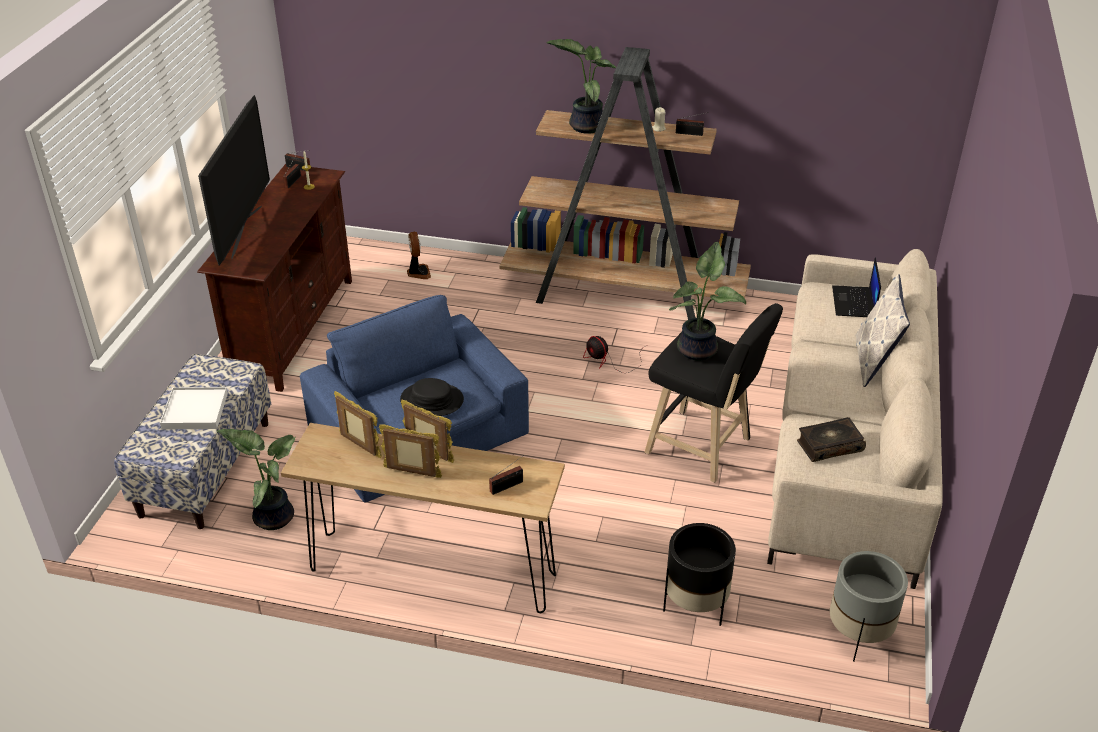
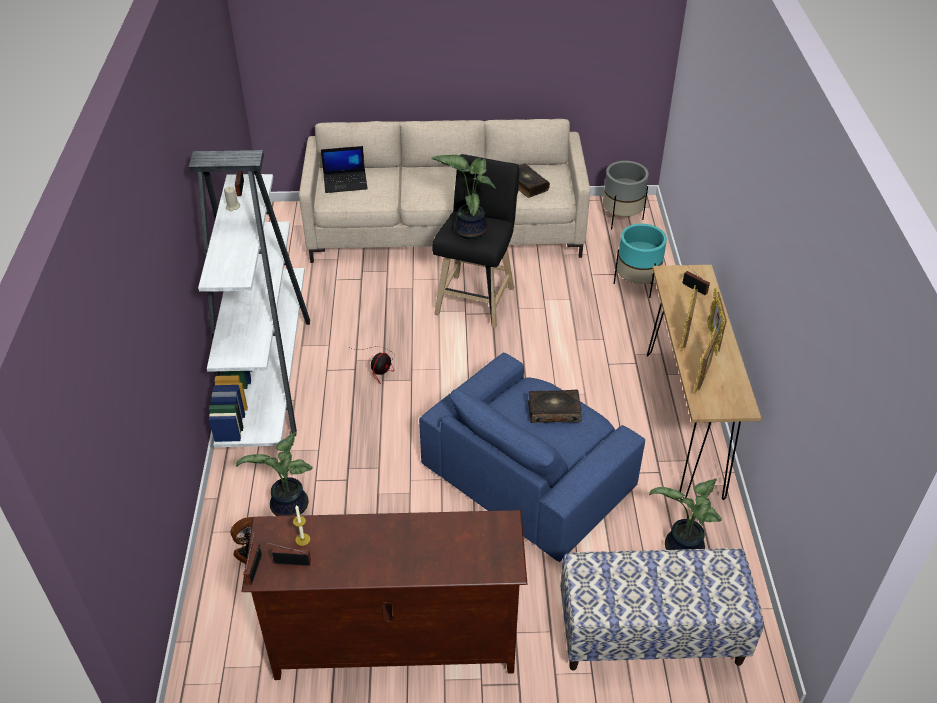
camera: 105 degrees left, 5 degrees up
white tray [160,387,228,429] -> none
television [198,95,270,265] -> none
black hat [400,378,464,416] -> book [528,390,582,423]
brown bookcase [499,47,751,320] -> white bookcase [189,150,310,447]
potted plant [546,39,616,134] -> potted plant moved to [236,432,313,516]
black planter [663,523,736,626] -> turquoise planter [614,224,667,298]
pillow [856,274,910,387] -> none

